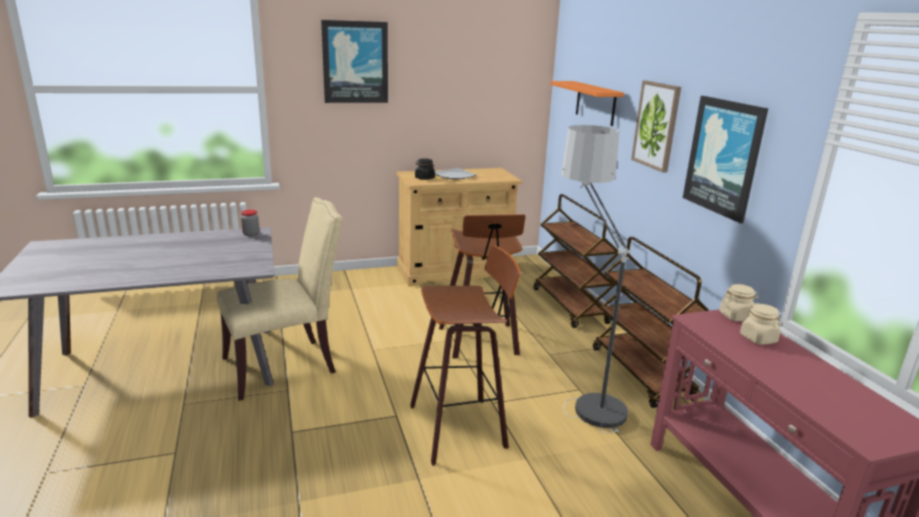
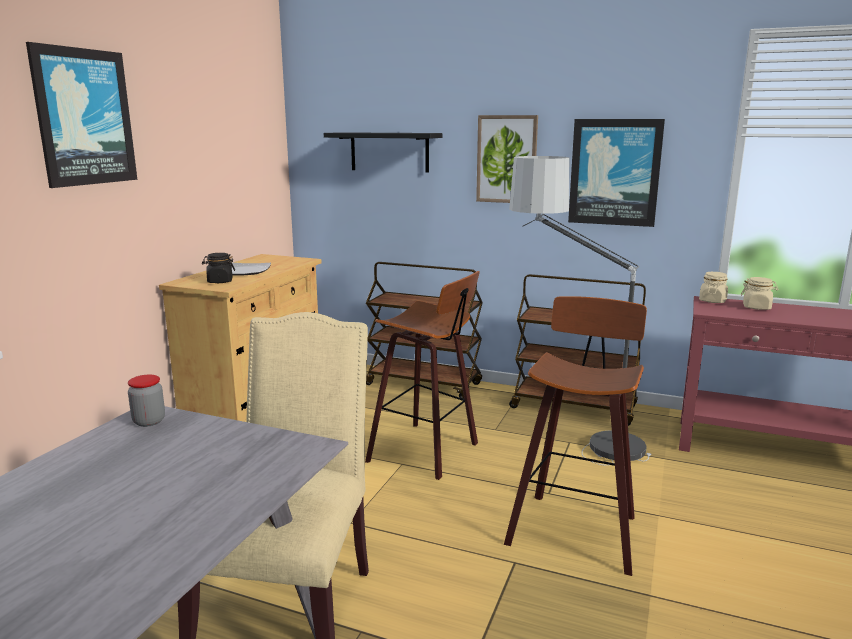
camera: 50 degrees left, 5 degrees down
orange shelf [550,81,624,126] -> black shelf [324,132,442,172]

